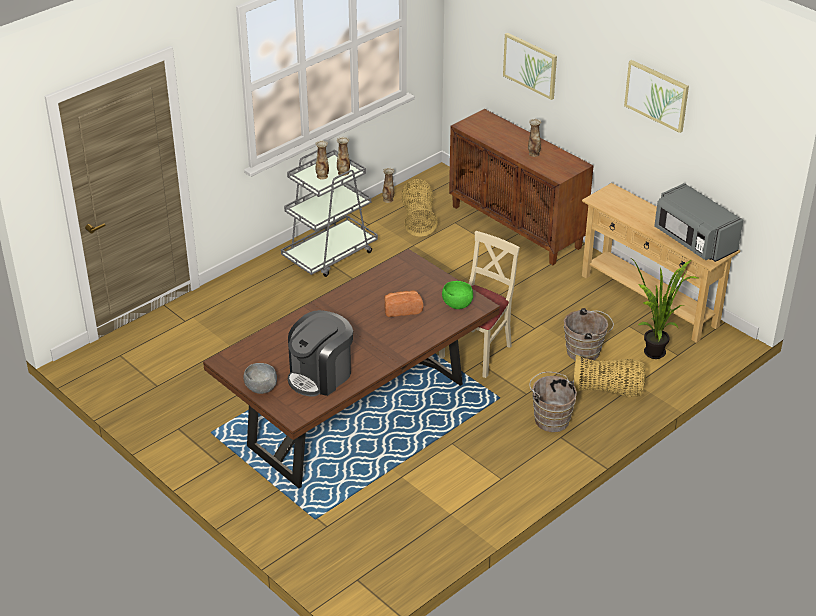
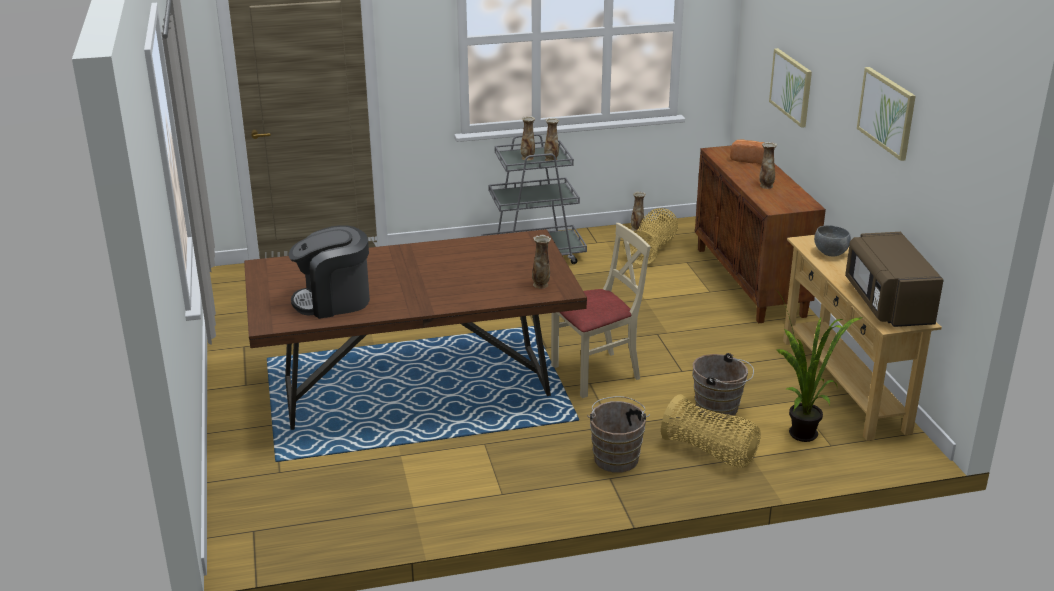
camera: 30 degrees right, 10 degrees down
grey bowl [243,363,277,394] -> grey bowl moved to [814,225,851,256]
bread [384,290,423,317] -> bread moved to [730,139,765,164]
green bowl [442,281,473,309] -> vase [532,235,551,288]
grey microwave [654,183,743,262] -> brown microwave [845,232,944,327]

